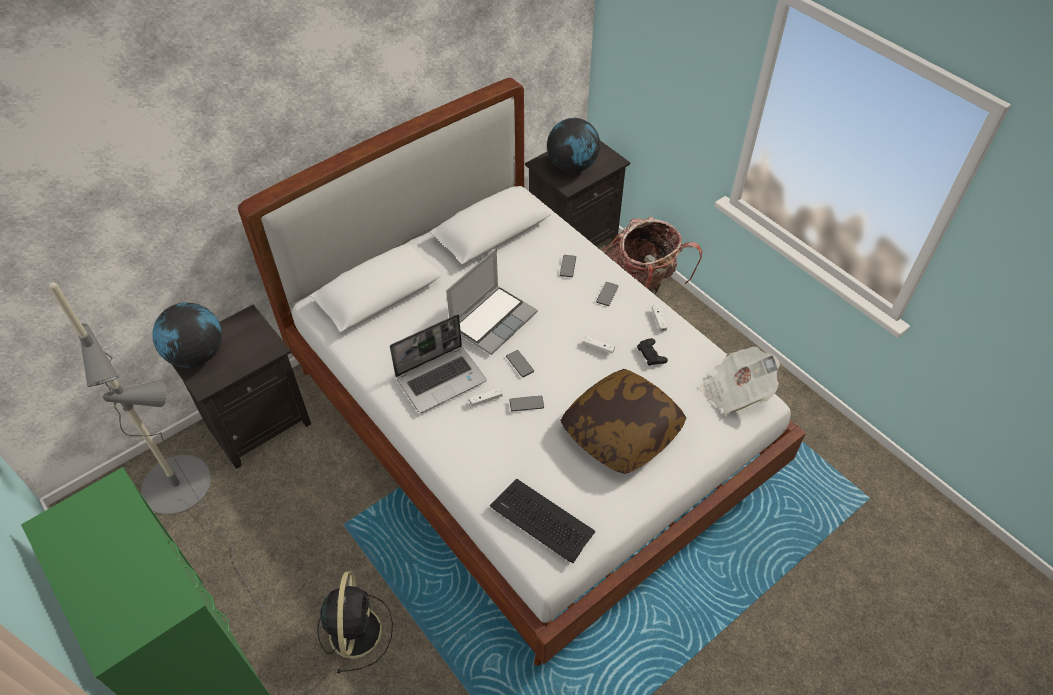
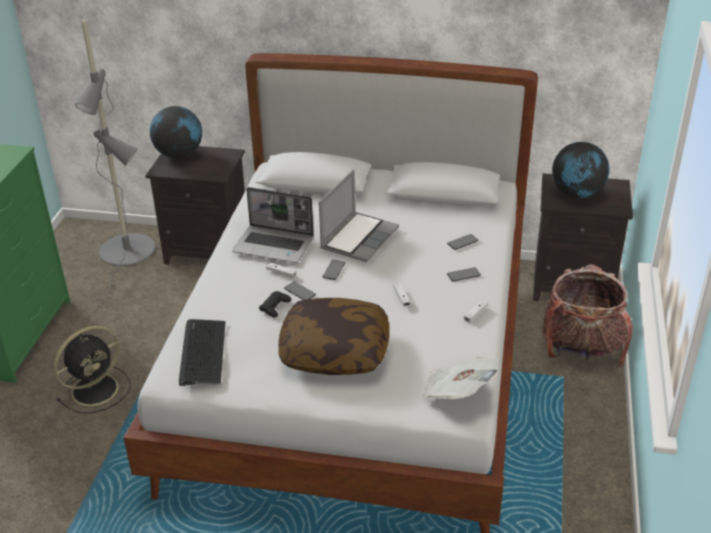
camera: 50 degrees right, 15 degrees down
laptop [446,249,538,355] -> laptop turned 60 degrees counterclockwise [319,169,399,262]
black game controller [637,338,668,366] -> black game controller moved to [259,291,291,318]

